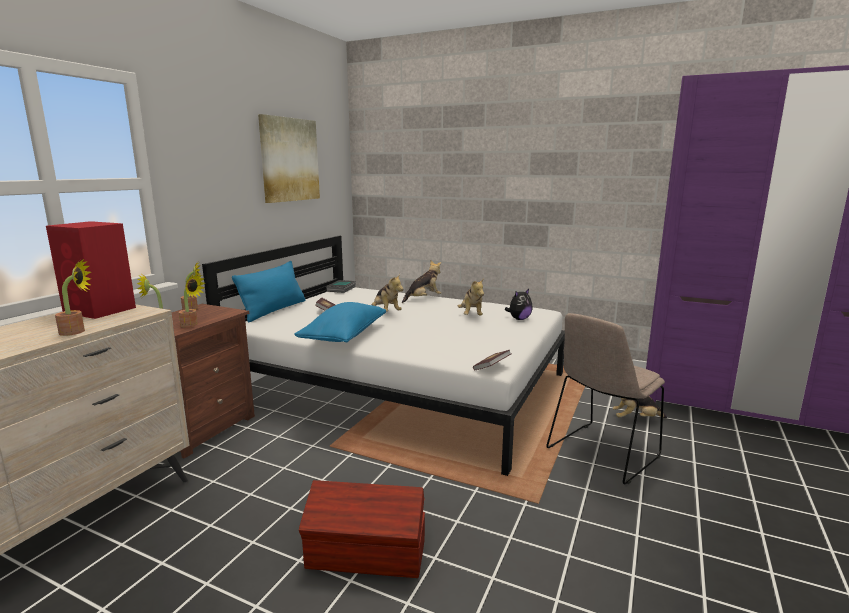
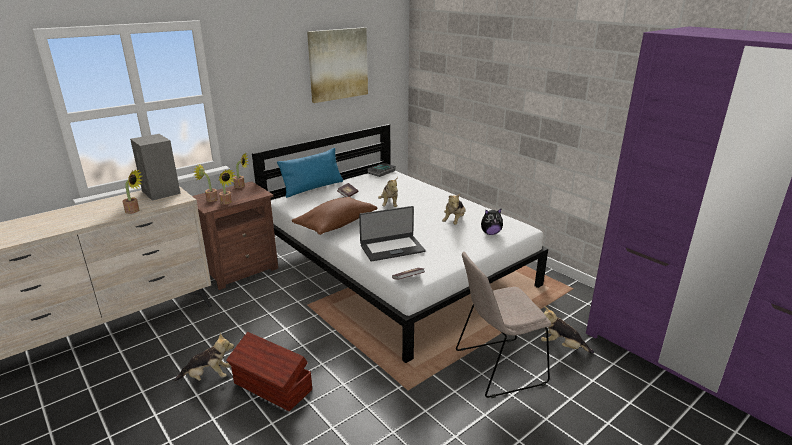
camera: 25 degrees right, 10 degrees up
red speaker [46,221,136,319] -> grey speaker [130,134,181,201]
blue pillow [294,302,386,342] -> brown pillow [292,197,378,235]
plush toy [402,261,441,303] -> plush toy moved to [174,333,234,381]
none -> laptop [359,206,425,262]

